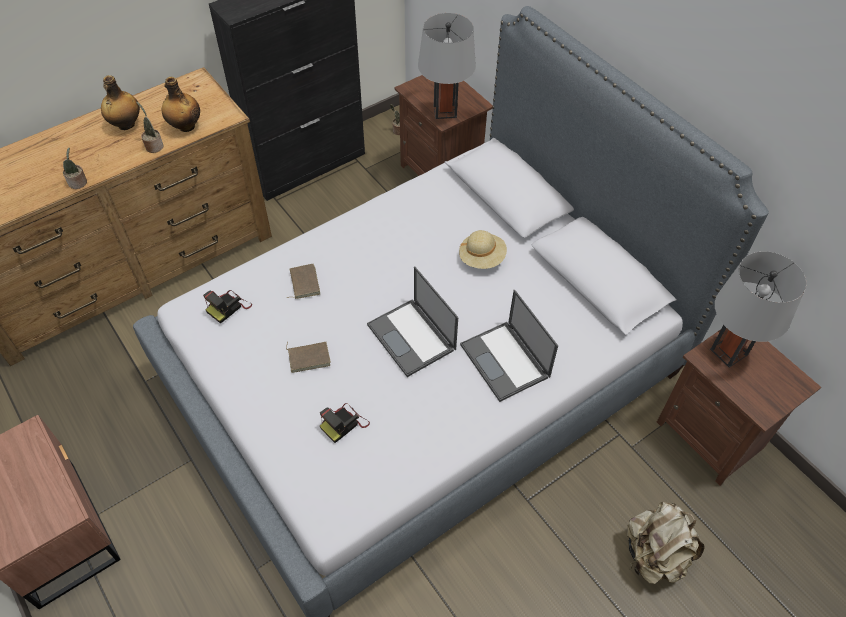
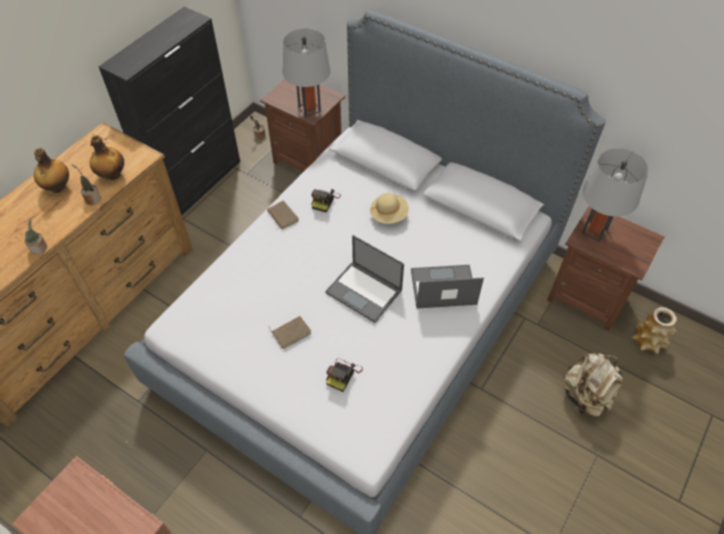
camera: 20 degrees left, 0 degrees up
camera [203,290,252,324] -> camera moved to [311,189,341,212]
brown book [287,264,320,299] -> brown book moved to [267,201,299,230]
laptop [460,289,558,402] -> laptop turned 135 degrees clockwise [411,265,484,309]
none -> vase [632,307,677,354]

